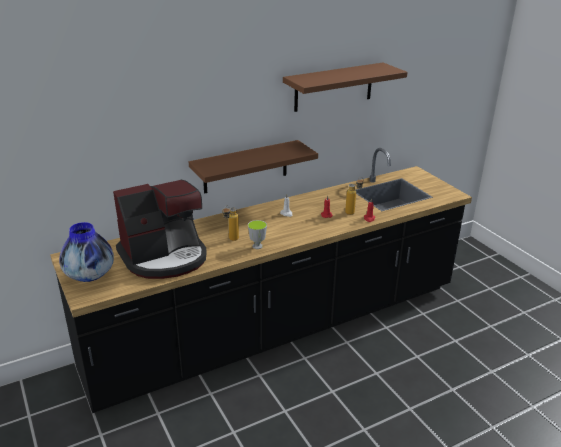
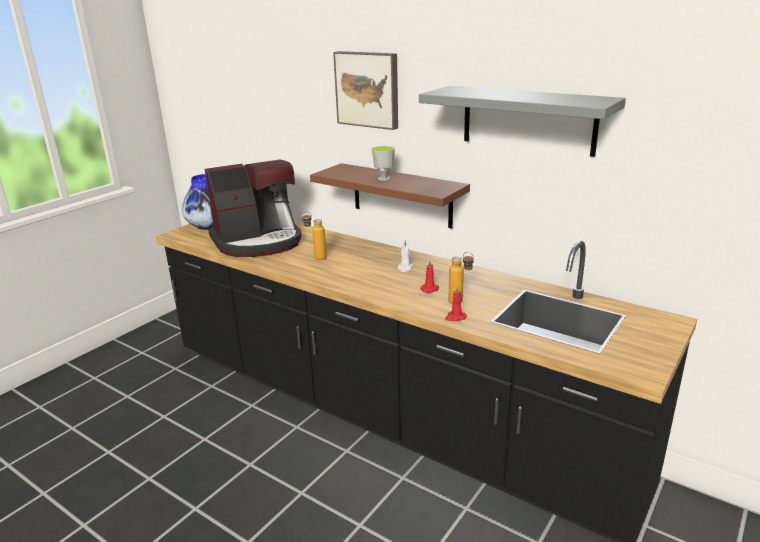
camera: 65 degrees right, 5 degrees down
coffee machine [113,179,207,279] -> coffee machine turned 60 degrees counterclockwise [205,159,302,257]
cup [248,220,267,249] -> cup moved to [371,146,395,181]
brown shelf [283,63,408,112] -> grey shelf [419,86,626,157]
none -> picture [333,51,398,130]

